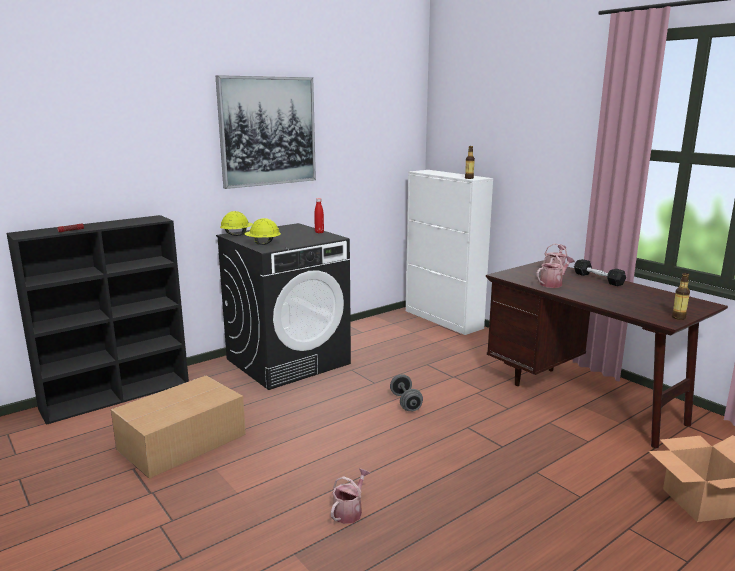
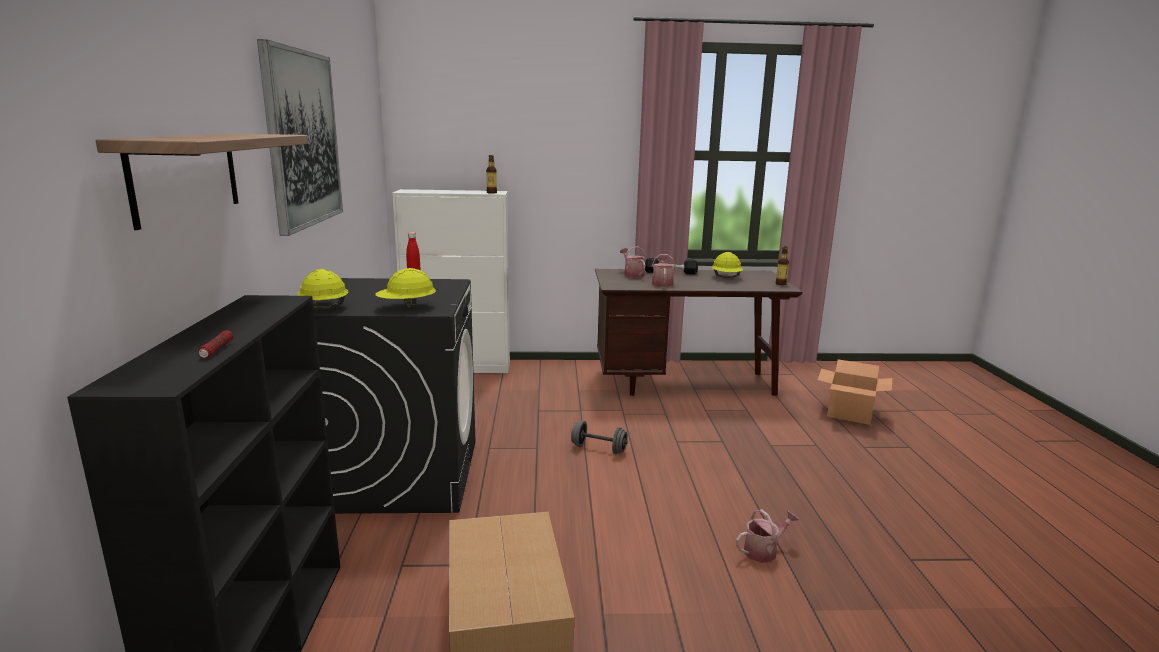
camera: 55 degrees left, 0 degrees up
watering can [331,468,370,524] -> watering can turned 90 degrees clockwise [736,509,799,563]
none -> shelf [95,134,308,230]
none -> yellow hard hat [712,252,743,278]

